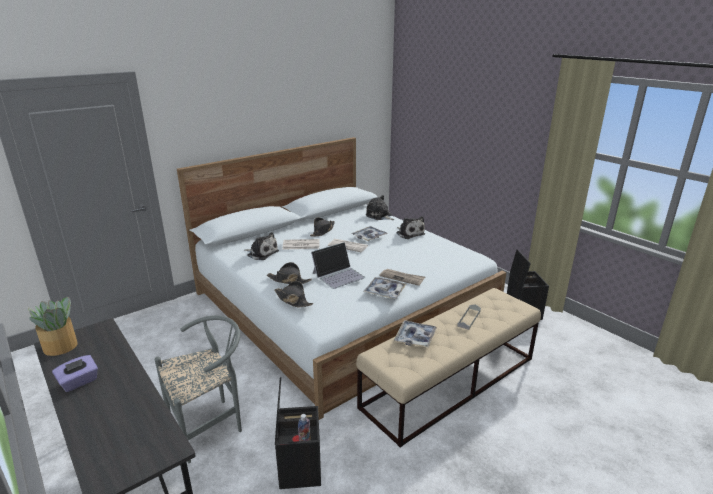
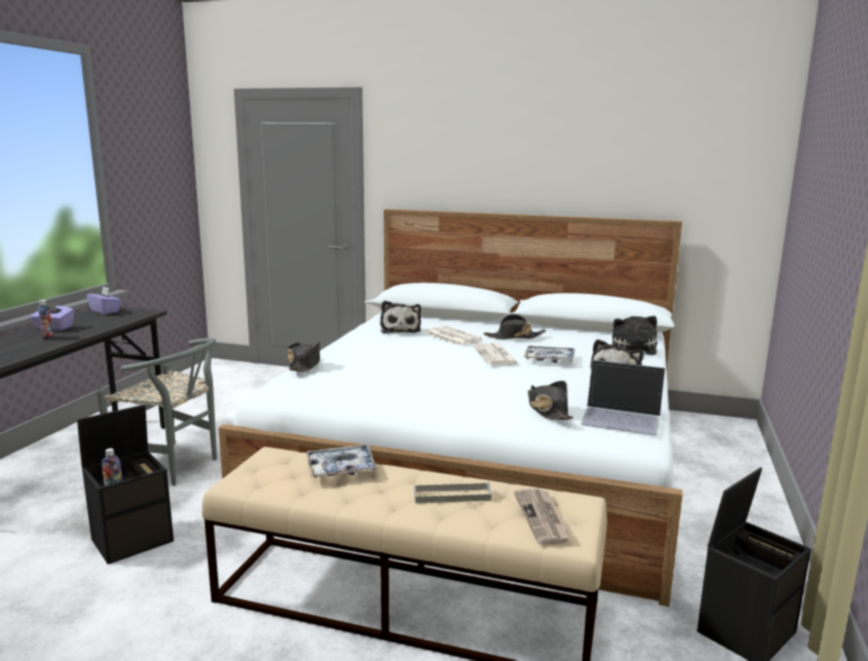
camera: 55 degrees right, 10 degrees down
potted plant [28,297,78,356] -> purple tissue box [87,286,121,314]
black hat [267,262,312,284] -> black hat moved to [528,381,573,420]
laptop [311,242,365,289] -> laptop moved to [581,360,665,436]
tray [363,277,406,299] -> none
newspaper [379,269,425,286] -> newspaper moved to [514,489,571,545]
none -> bottle [38,300,53,340]

